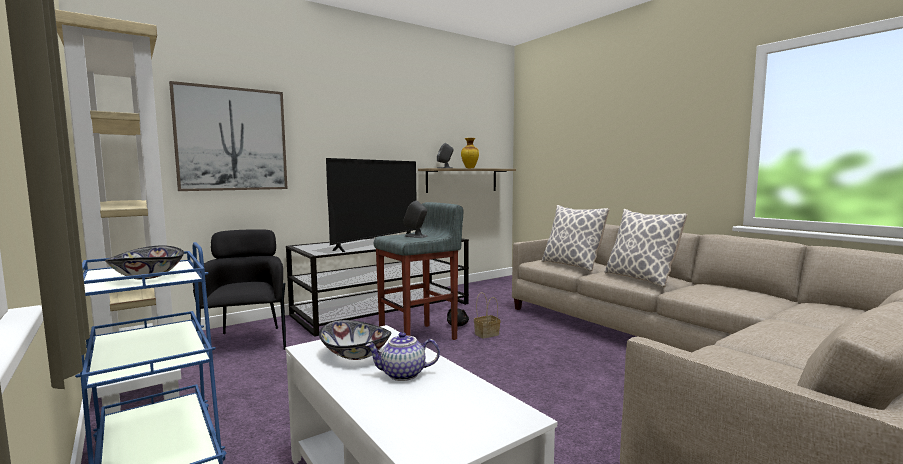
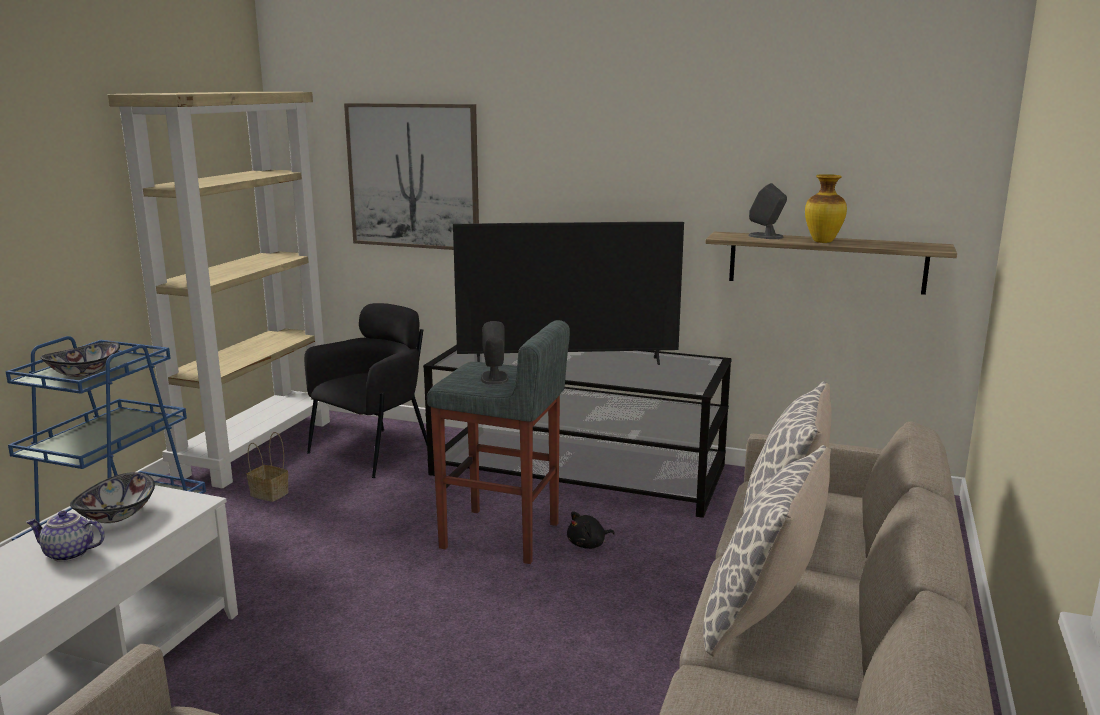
camera: 55 degrees right, 10 degrees up
teapot [365,332,440,381] -> teapot turned 45 degrees counterclockwise [26,511,105,562]
basket [474,292,500,339] -> basket moved to [247,432,289,502]

